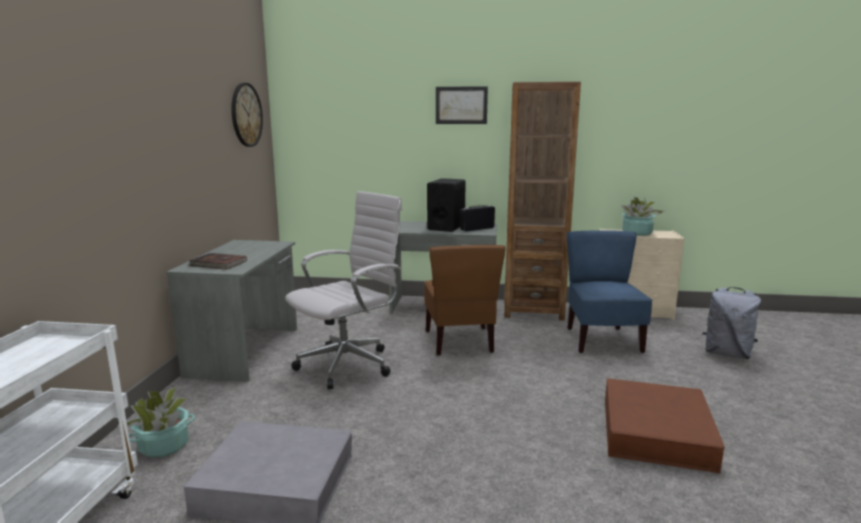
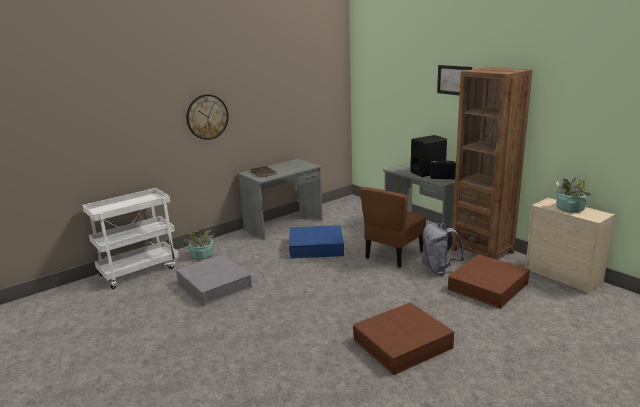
camera: 45 degrees right, 5 degrees up
wall clock [231,83,263,147] -> wall clock moved to [186,94,229,140]
white office chair [285,191,402,389] -> blue storage box [289,225,344,259]
blue chair [567,230,653,353] -> brown storage box [448,254,530,309]
grey backpack [702,287,761,359] -> grey backpack moved to [422,223,464,275]

